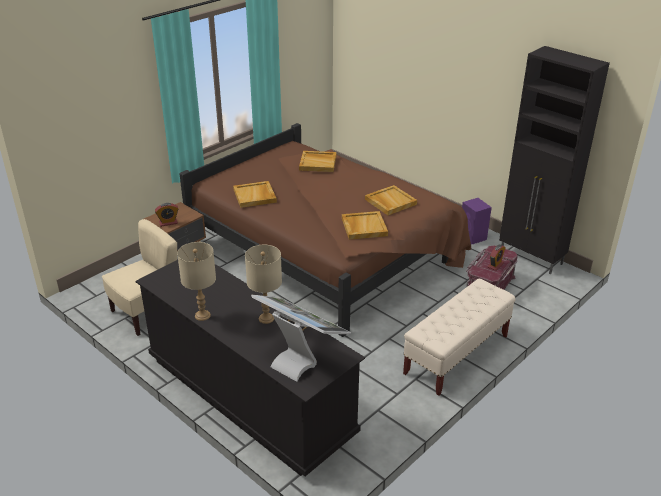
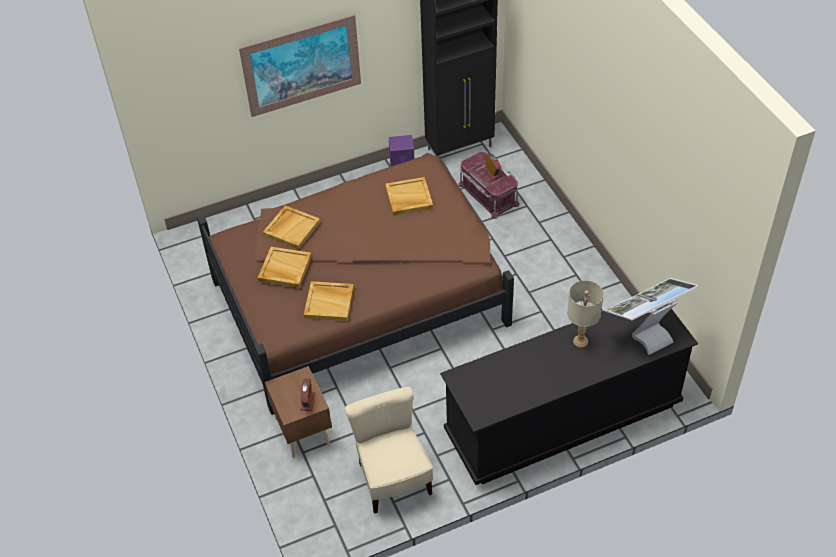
camera: 65 degrees left, 15 degrees up
beige table lamp [177,242,216,321] -> none
beige tray [342,211,388,240] -> beige tray moved to [258,247,312,288]
beige bench [403,279,516,396] -> none
none -> picture [239,14,361,117]

